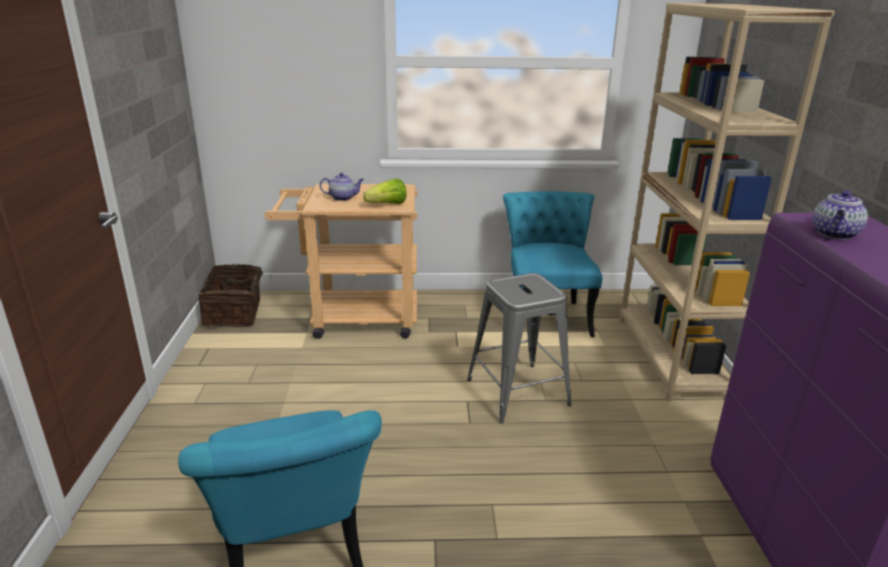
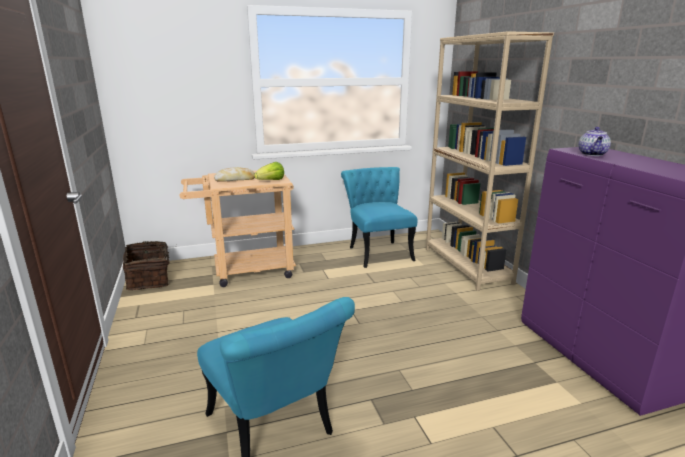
camera: 15 degrees left, 5 degrees down
teapot [320,173,364,201] -> bread [214,167,255,182]
grey stool [467,273,572,423] -> none

